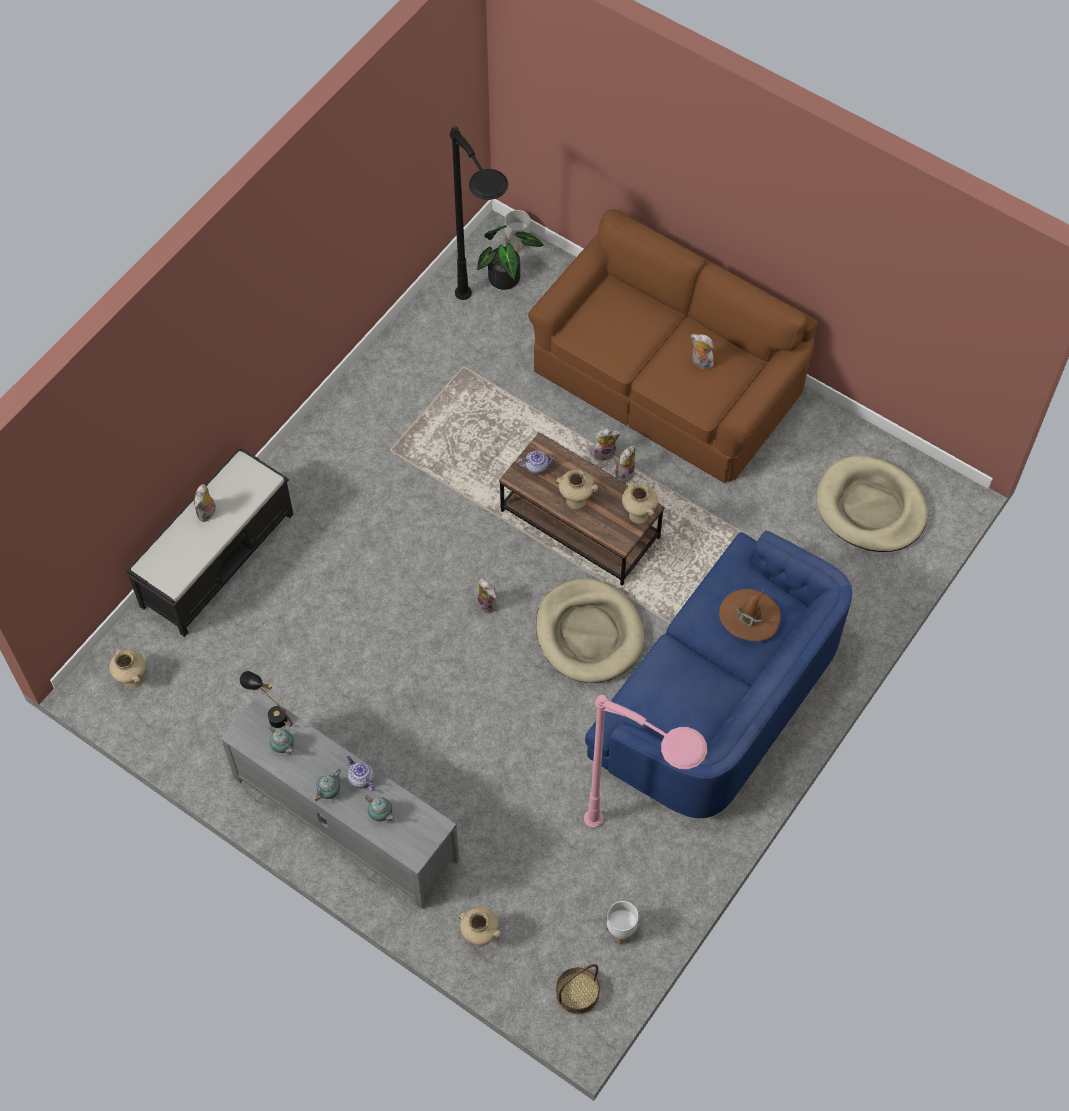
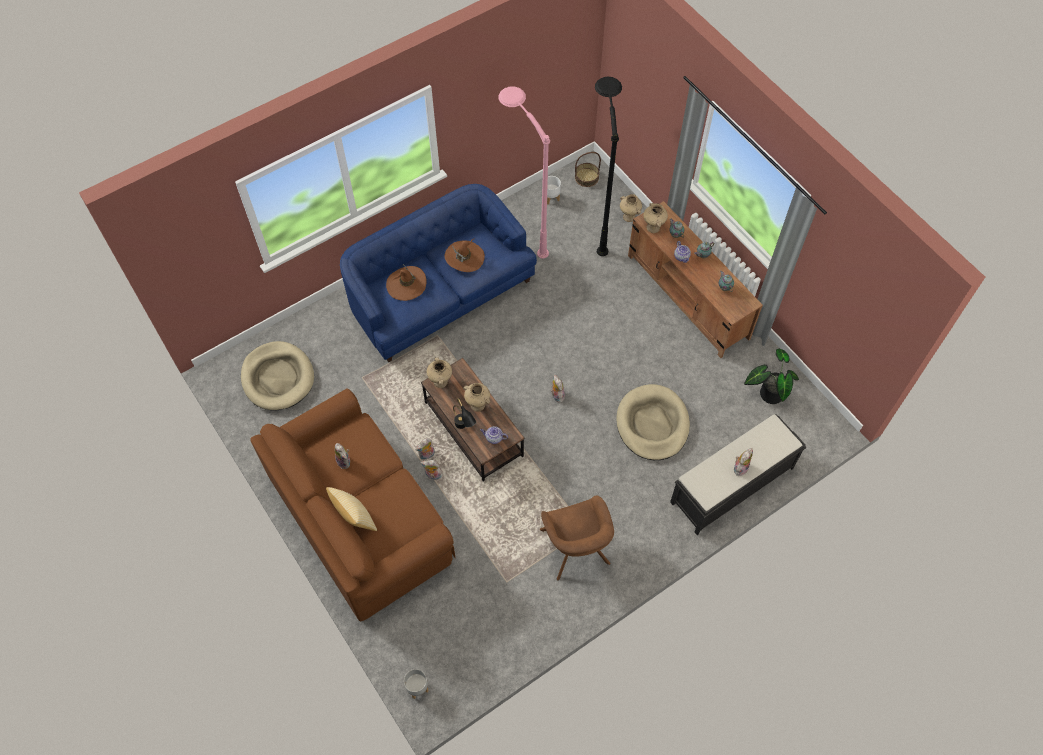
camera: 160 degrees left, 0 degrees up
beige vase [109,649,146,689] -> beige vase moved to [643,203,668,233]
grey tv stand [221,692,460,909] -> brown tv stand [628,201,763,358]
black table lamp [239,671,292,728] -> black table lamp moved to [453,398,476,429]
black floor lamp [450,126,508,300] -> black floor lamp moved to [595,77,622,256]
potted plant [477,225,544,290] -> potted plant moved to [744,349,799,404]
beige dog bed [536,579,644,683] -> beige dog bed moved to [616,384,690,460]
none -> pillow [326,487,377,531]
none -> brown hat [445,239,485,272]
none -> brown armchair [540,495,614,581]

